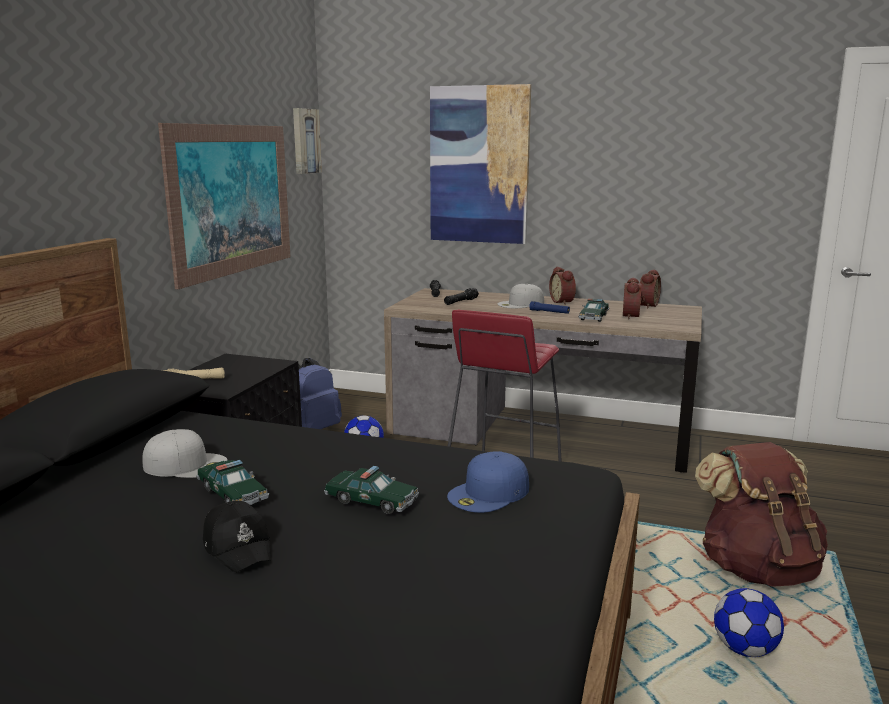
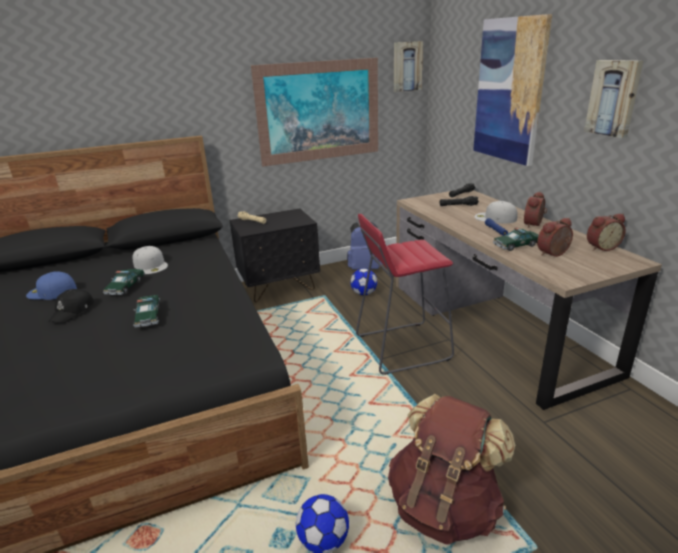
camera: 50 degrees right, 10 degrees up
blue cap [447,451,529,513] -> blue cap moved to [26,271,77,300]
none -> picture [584,60,643,138]

